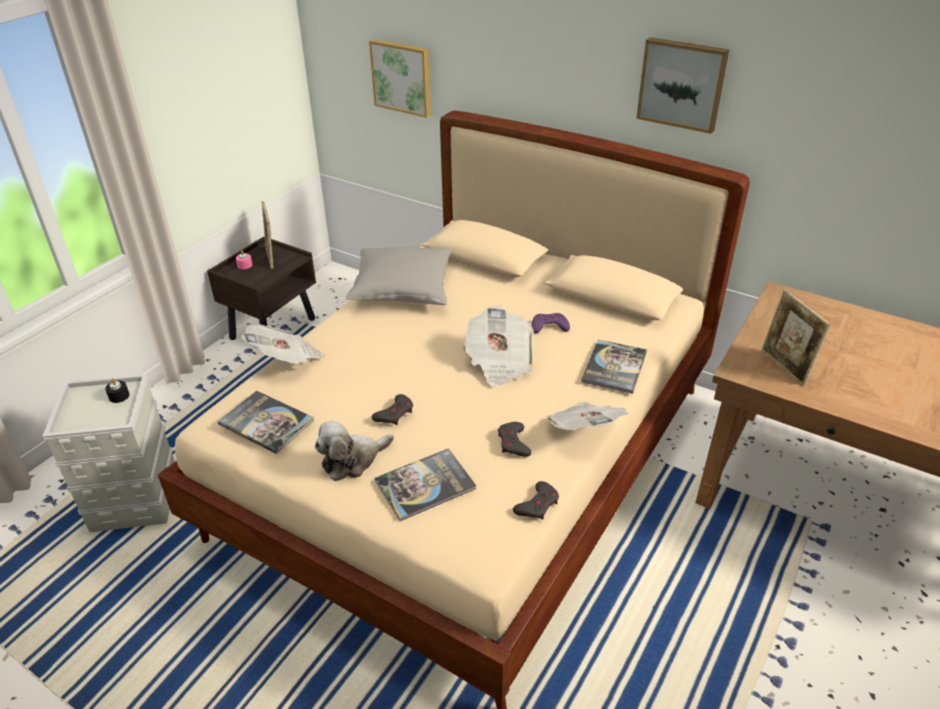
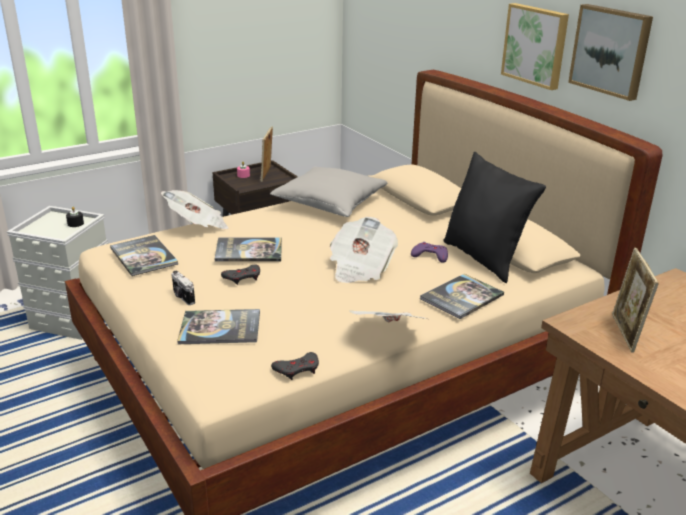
camera: 25 degrees right, 10 degrees down
plush toy [315,421,394,481] -> camera [171,271,195,305]
picture [369,39,431,118] -> picture moved to [501,3,569,90]
grey game controller [498,422,531,457] -> none
none -> book [215,237,282,262]
none -> black pillow [443,151,546,283]

